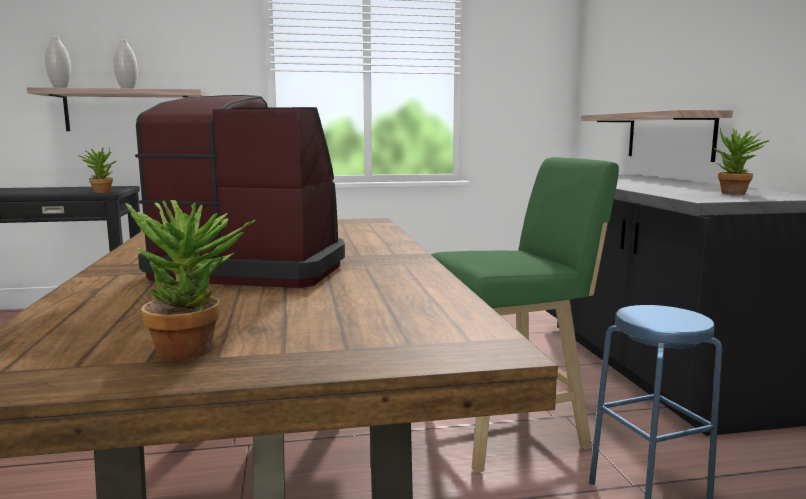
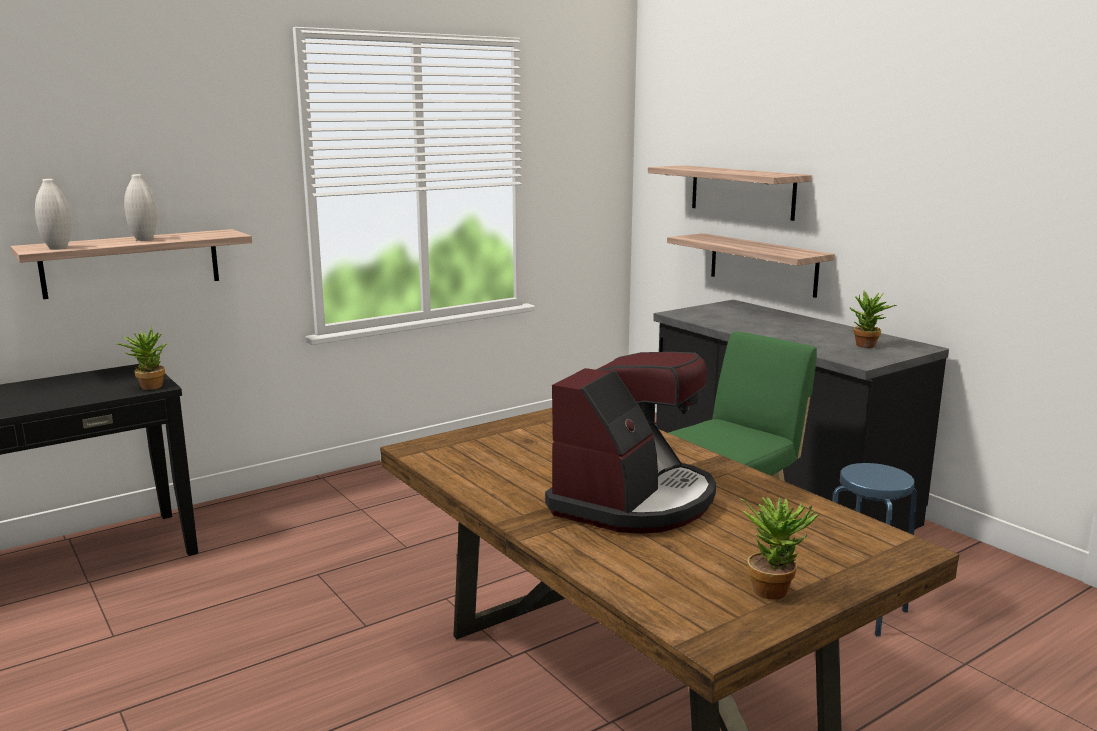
camera: 25 degrees left, 5 degrees up
coffee machine [135,95,345,288] -> coffee machine turned 135 degrees clockwise [545,352,716,534]
none -> shelf [648,165,812,221]

